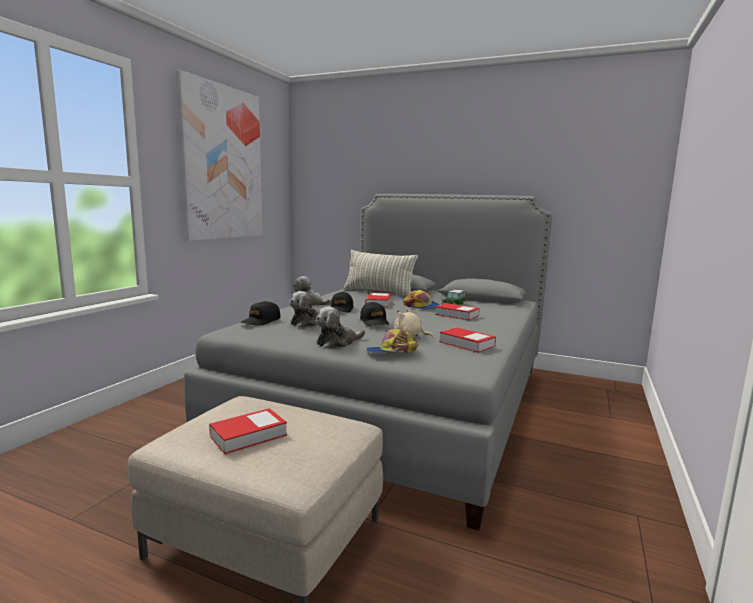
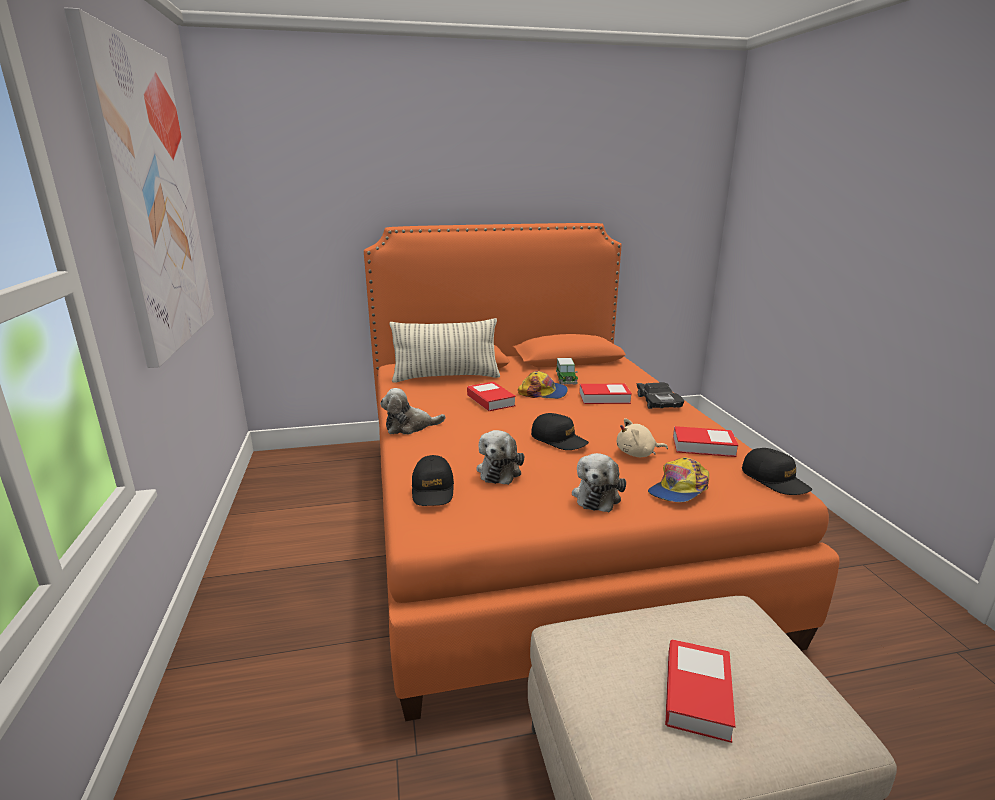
camera: 35 degrees left, 10 degrees up
grey bed [184,194,552,531] -> orange bed [364,223,840,722]
black cap [330,292,354,312] -> black cap moved to [742,448,812,495]
none -> black toy car [637,382,684,409]

